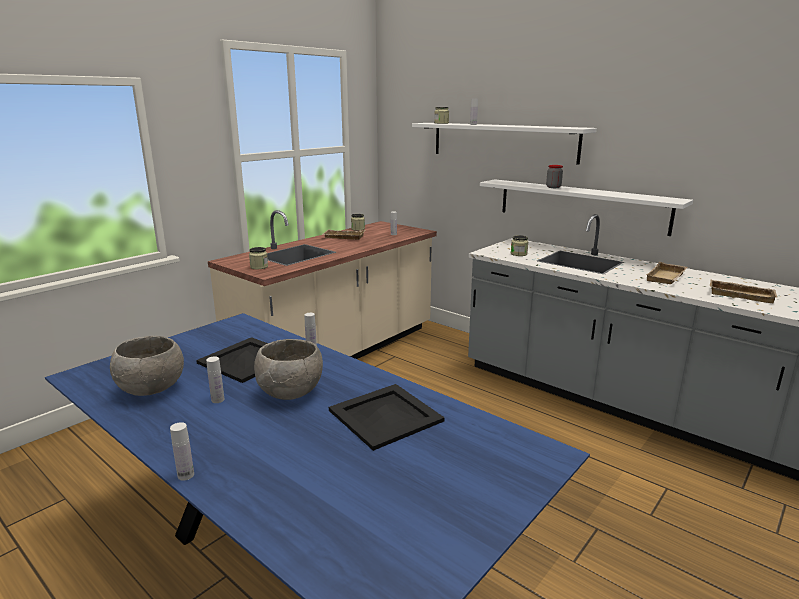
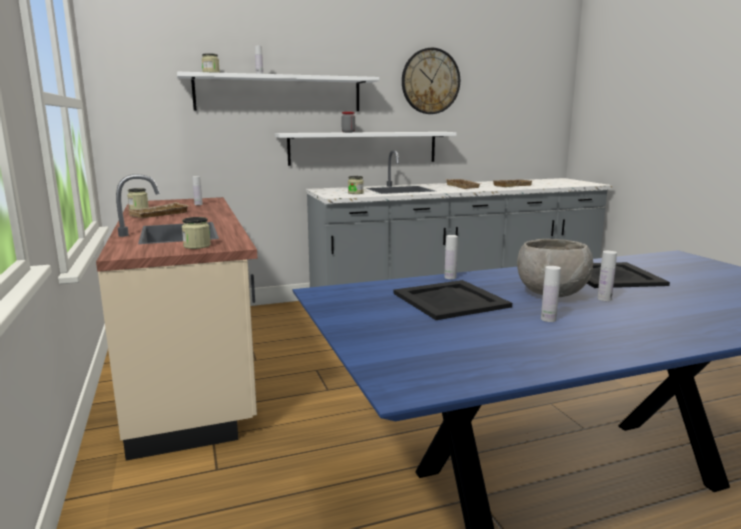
camera: 60 degrees left, 5 degrees down
grey bowl [110,336,184,396] -> none
white bottle [170,422,194,481] -> white bottle moved to [597,251,617,301]
none -> wall clock [402,48,460,114]

